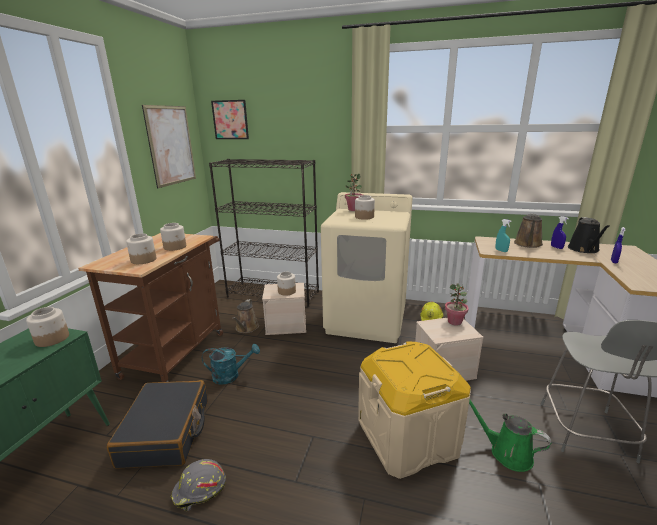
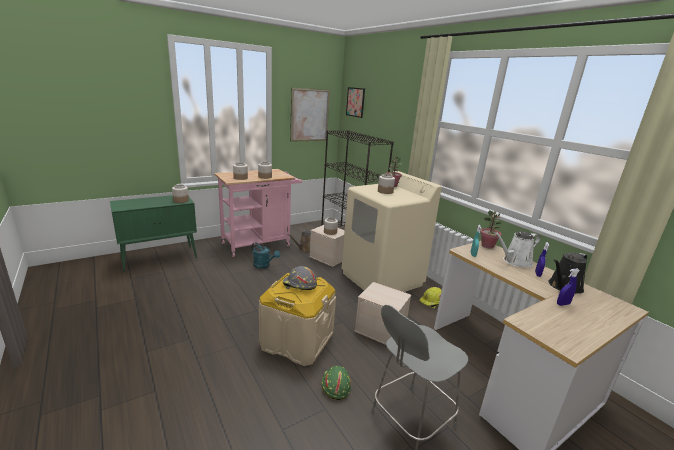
camera: 40 degrees right, 0 degrees up
brown cart [78,233,223,382] -> pink cart [214,169,302,257]
black suitcase [107,380,208,469] -> none
grey hard hat [171,459,226,511] -> grey hard hat moved to [283,266,317,290]
potted plant [445,283,469,326] -> potted plant moved to [480,210,501,249]
green watering can [469,400,551,472] -> green hard hat [321,366,351,400]
brown watering can [514,214,543,248] -> white watering can [495,231,541,268]

